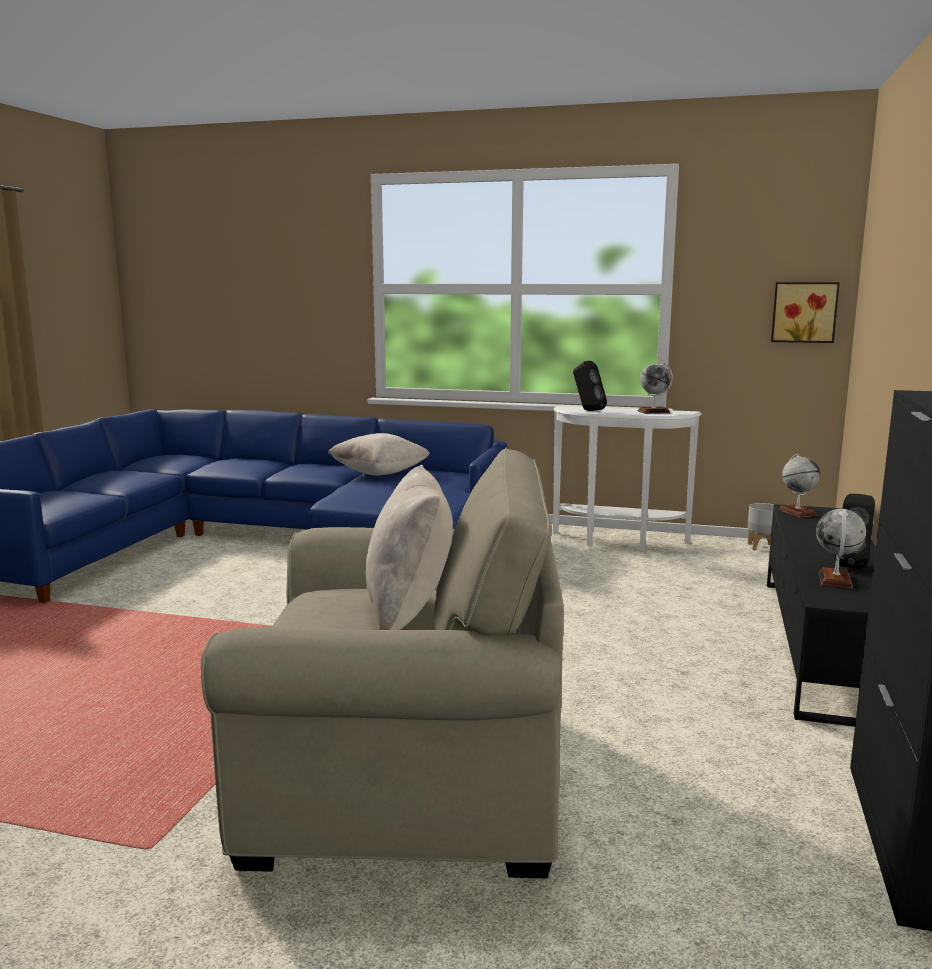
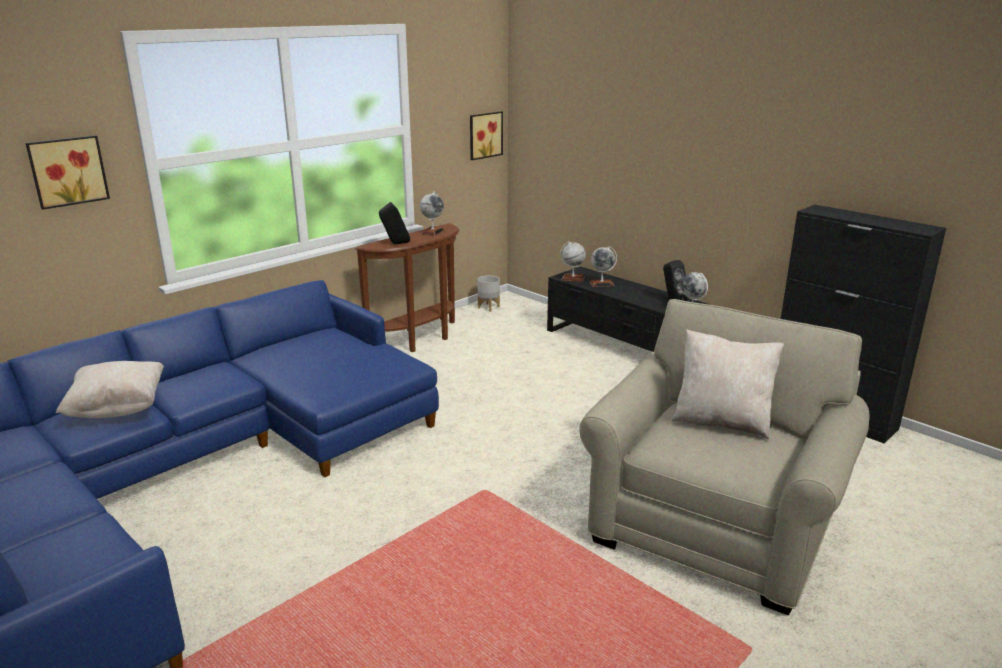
camera: 60 degrees left, 10 degrees up
beige pillow [328,433,430,476] -> beige pillow moved to [56,361,164,418]
white console table [553,406,702,551] -> brown console table [355,223,459,352]
none -> picture [26,135,110,210]
none -> globe [590,246,617,287]

